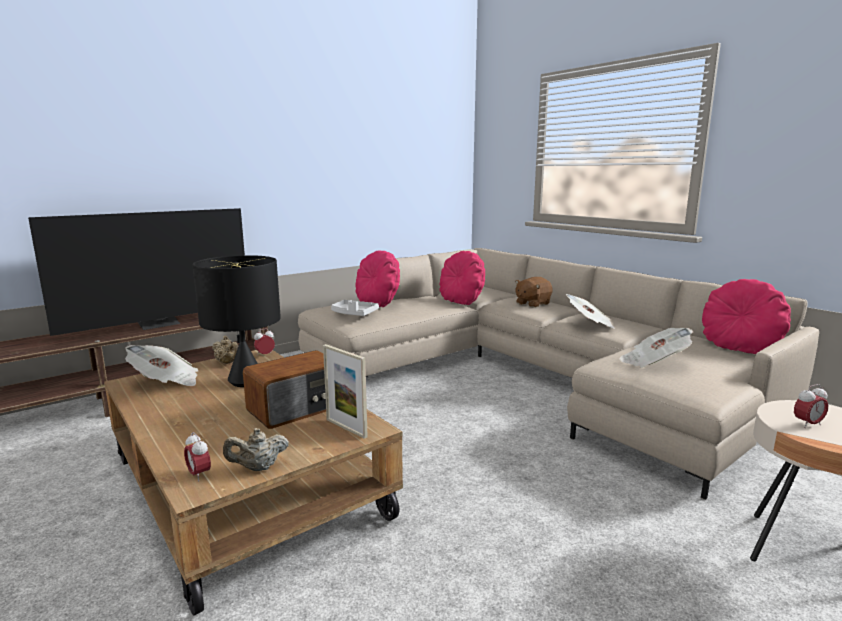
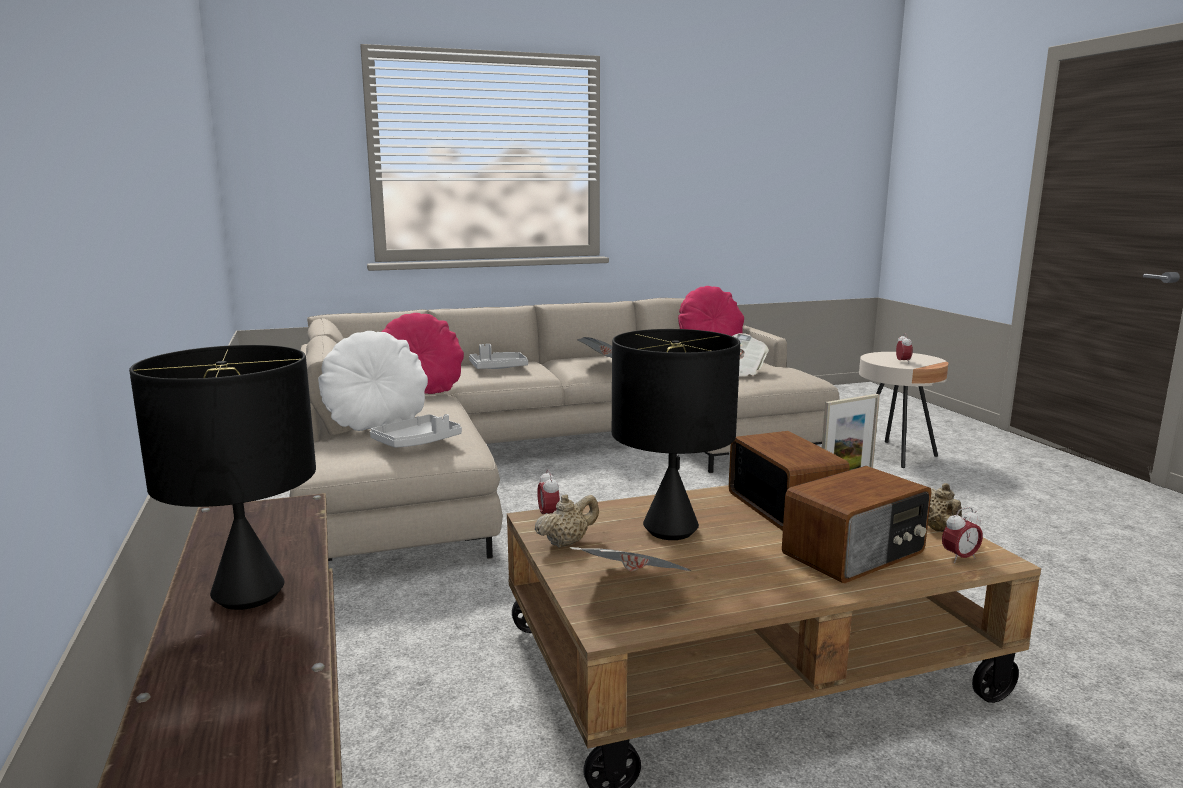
camera: 70 degrees left, 0 degrees up
television [28,208,245,336] -> black table lamp [129,345,316,610]
pink pillow [355,251,400,307] -> white pillow [318,331,428,431]
brown plush toy [515,277,553,307] -> grey tray [469,344,528,369]
none -> radio [782,466,931,583]

